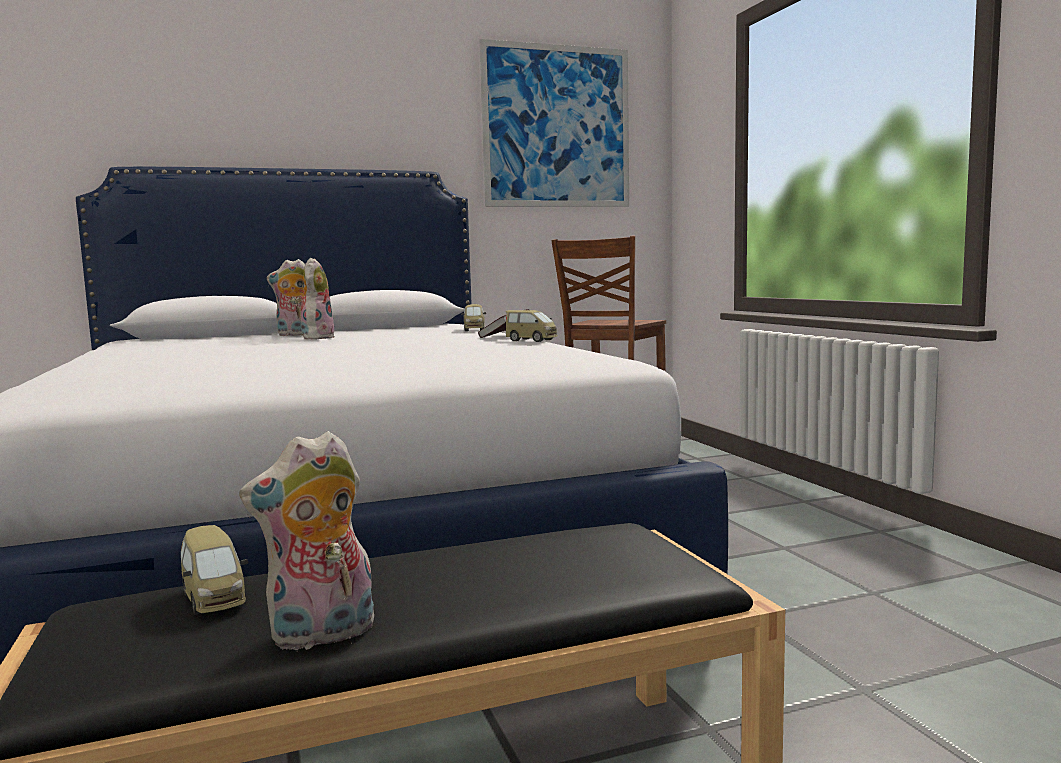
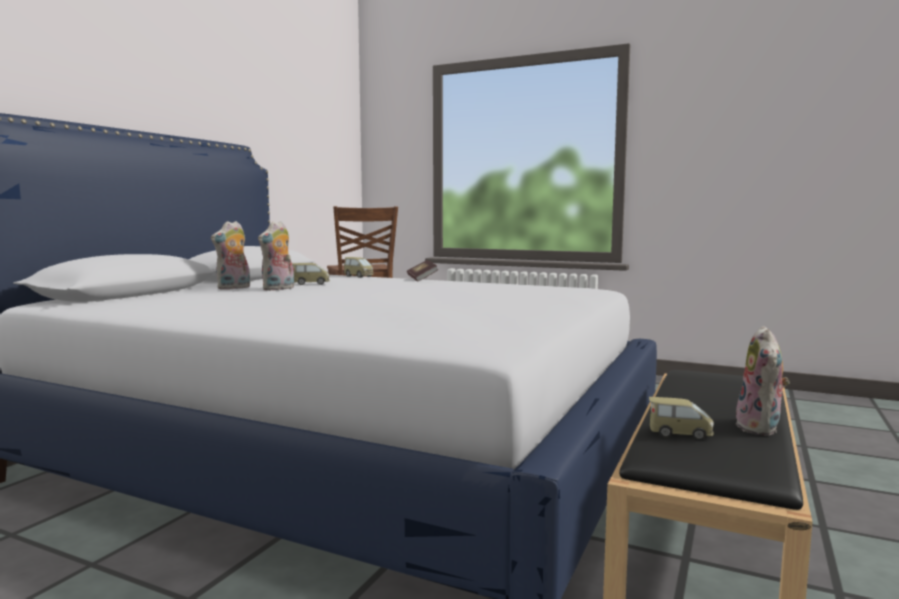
camera: 45 degrees left, 0 degrees up
plush toy [296,258,334,340] -> plush toy turned 105 degrees counterclockwise [258,221,294,291]
picture [479,39,629,207] -> none
toy car [505,310,558,342] -> toy car moved to [292,263,330,285]

